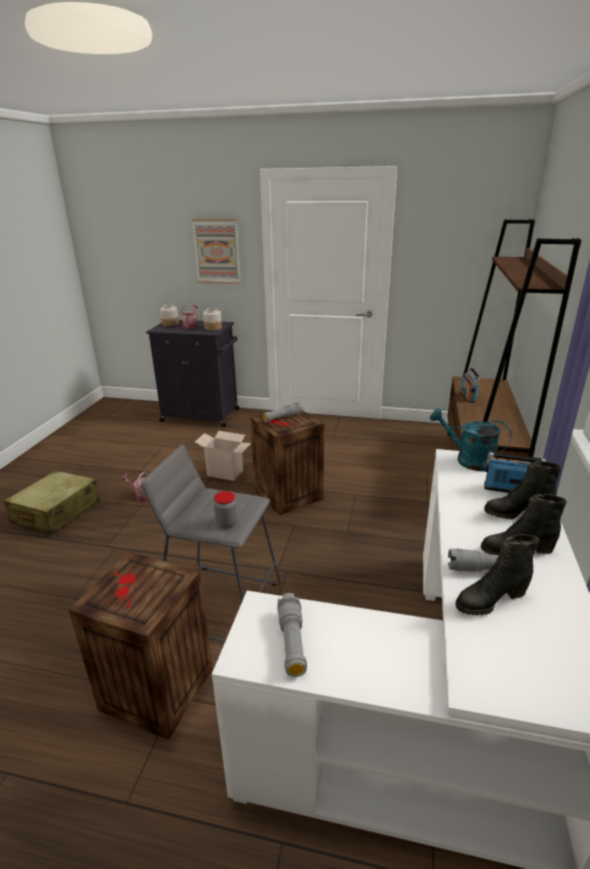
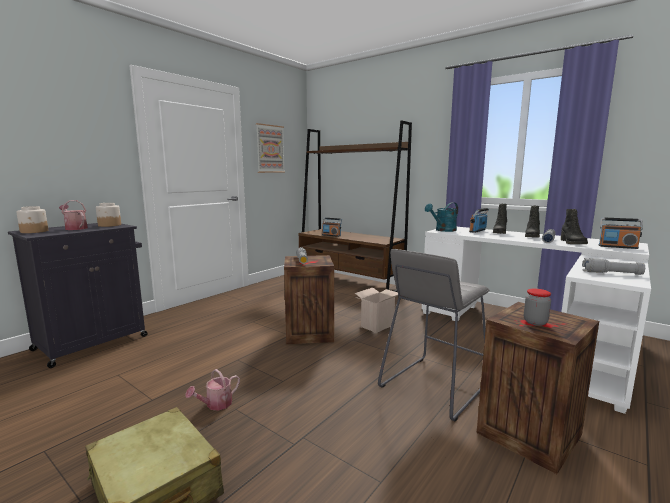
camera: 65 degrees left, 15 degrees down
picture [192,219,241,284] -> picture moved to [256,123,285,173]
cardboard box [195,431,251,481] -> cardboard box moved to [355,288,398,333]
jar [214,491,238,528] -> jar moved to [524,289,551,326]
none -> radio [599,218,643,249]

